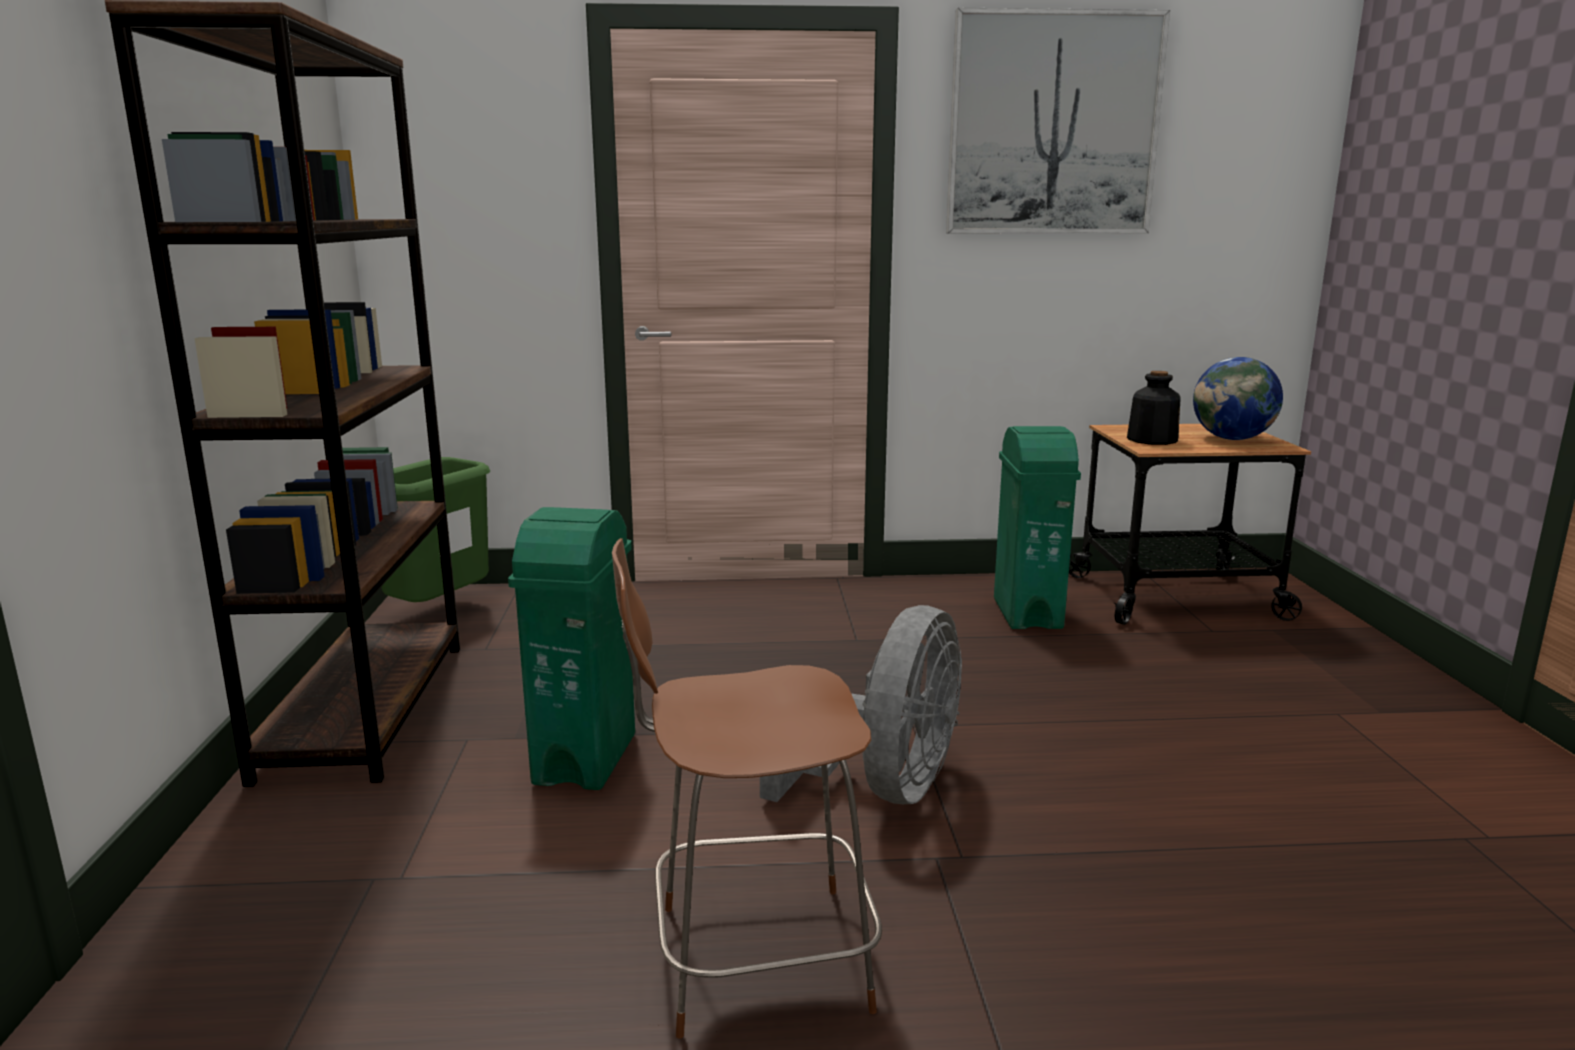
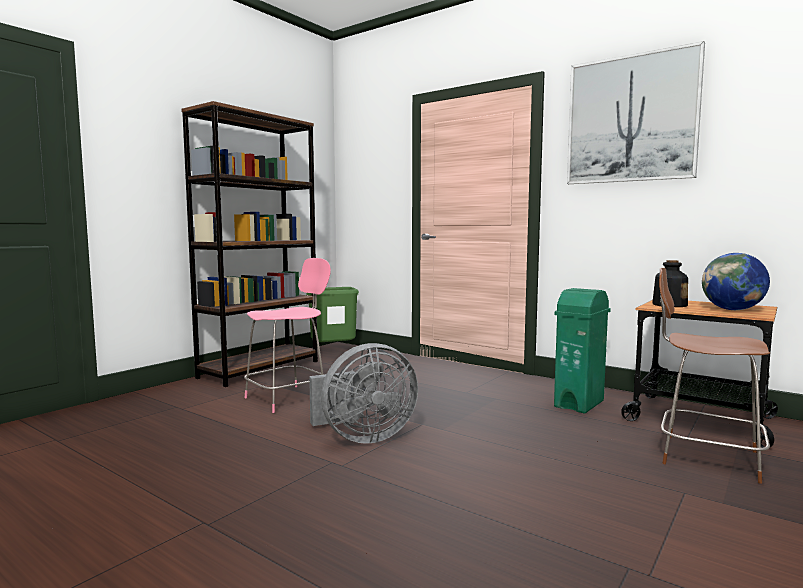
camera: 40 degrees right, 10 degrees down
green trash can [508,507,635,790] -> pink chair [244,258,331,413]
brown chair [612,538,882,1039] -> brown chair moved to [659,268,770,484]

